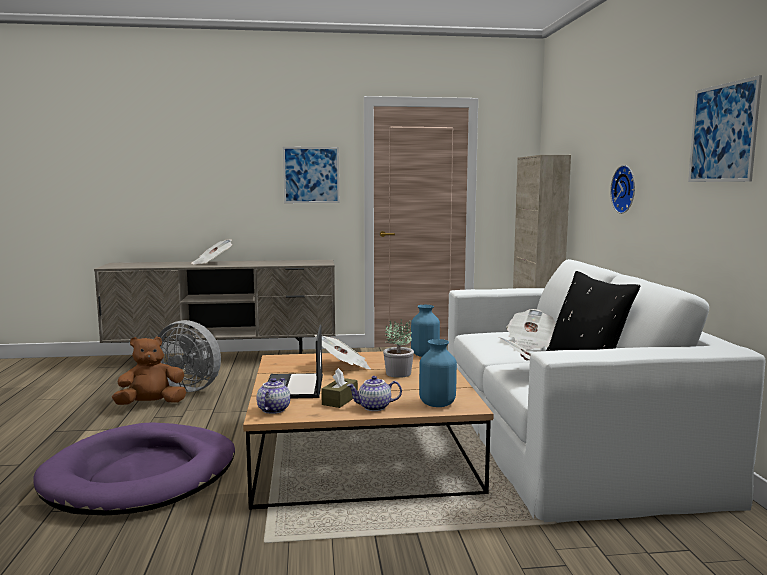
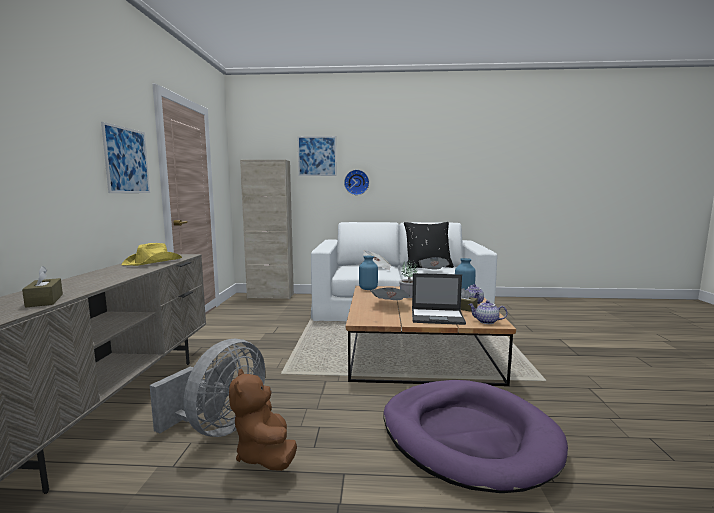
camera: 80 degrees left, 0 degrees up
newspaper [191,239,232,264] -> none
picture [688,75,762,182] -> picture moved to [298,136,336,176]
none -> brown tissue box [22,266,63,308]
none -> yellow hat [122,243,182,266]

